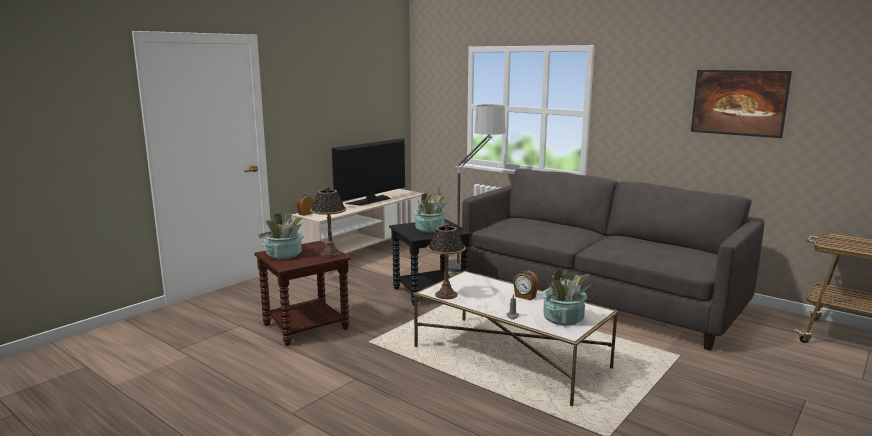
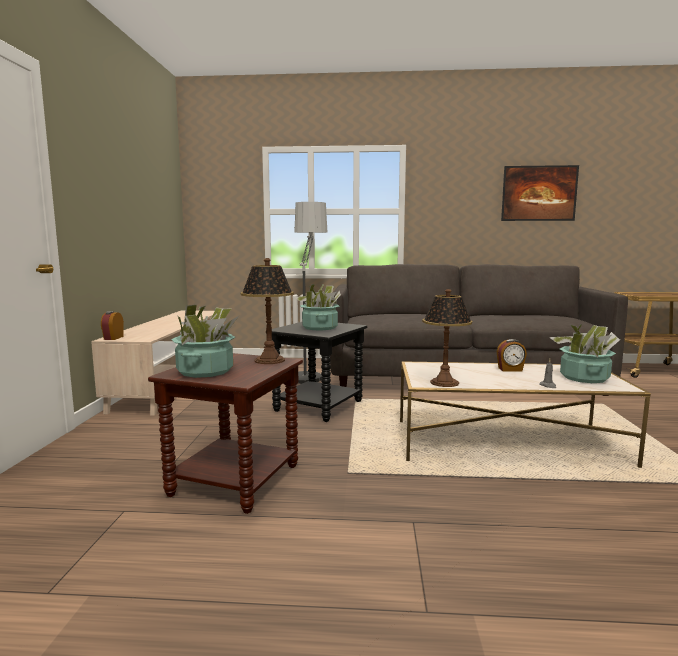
camera: 35 degrees left, 5 degrees down
television [332,138,405,206] -> none

